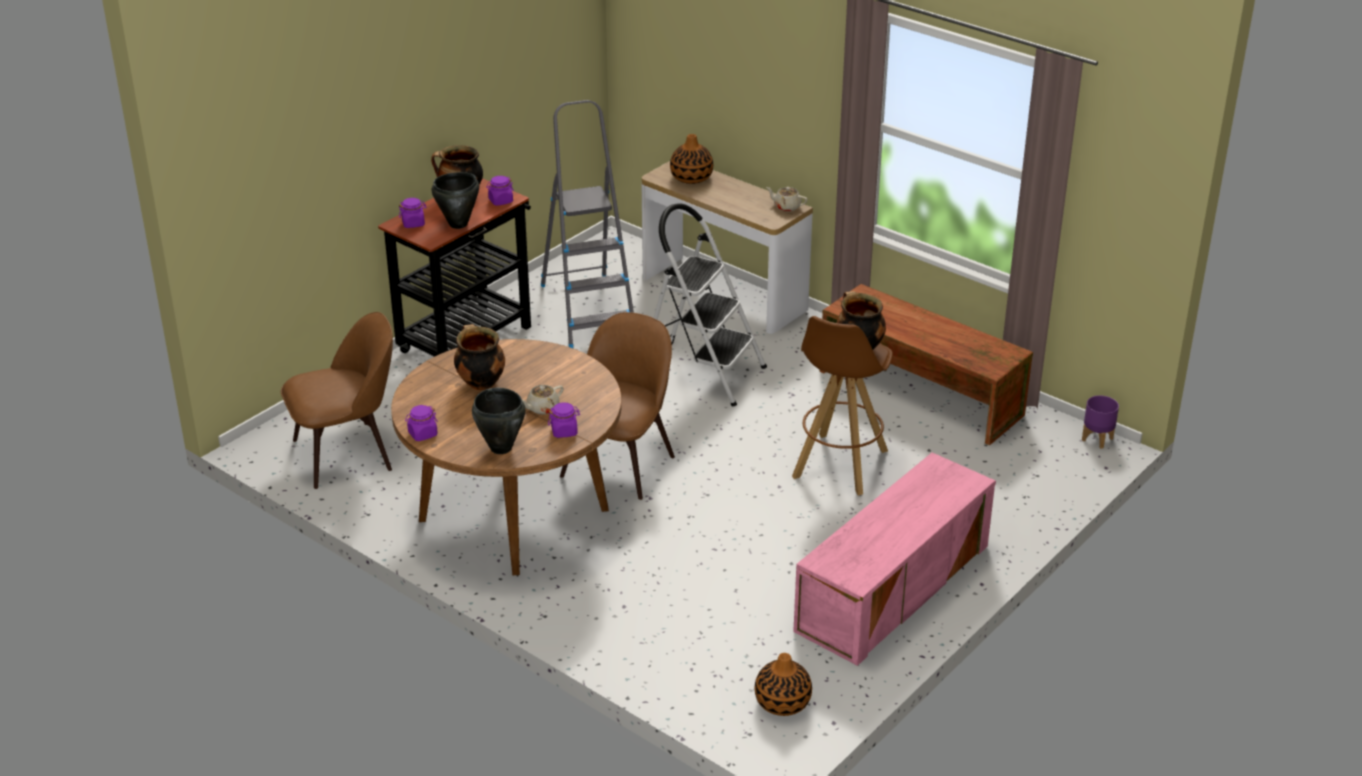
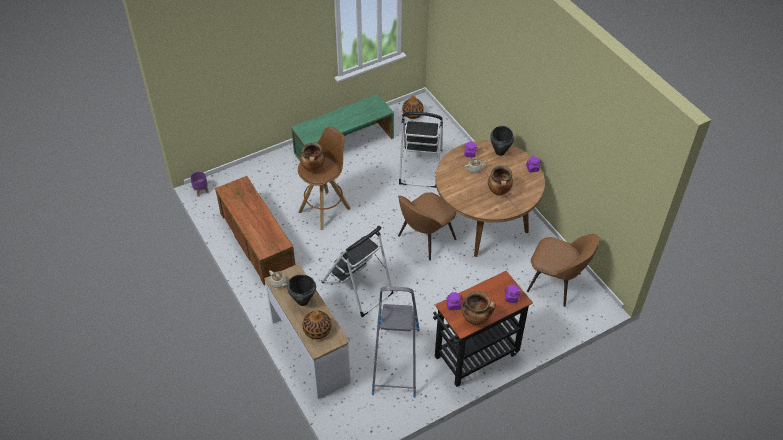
camera: 160 degrees left, 15 degrees up
brown chair [281,312,393,489] -> brown chair turned 150 degrees counterclockwise [527,234,600,307]
black cooking pot [432,172,479,229] -> black cooking pot moved to [287,275,316,306]
pink bench [793,452,996,666] -> green bench [291,94,394,162]
none -> step ladder [399,112,443,188]

